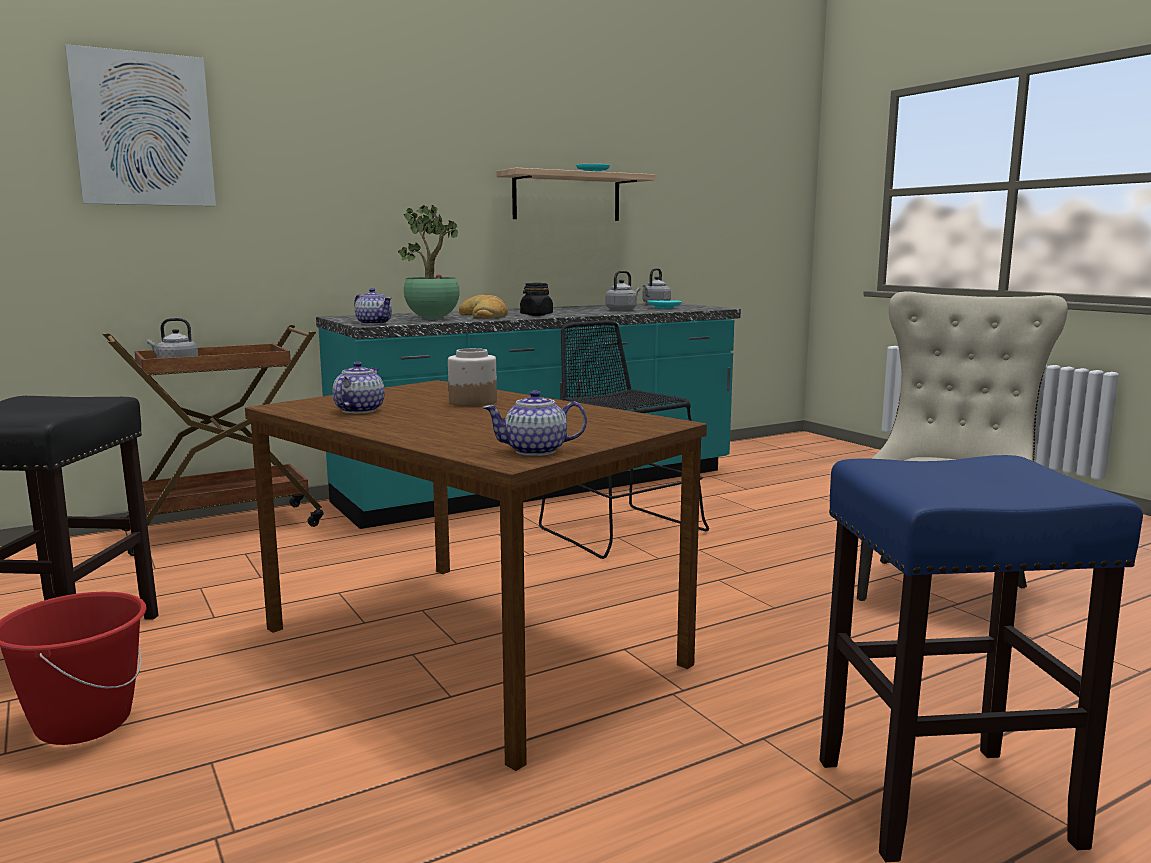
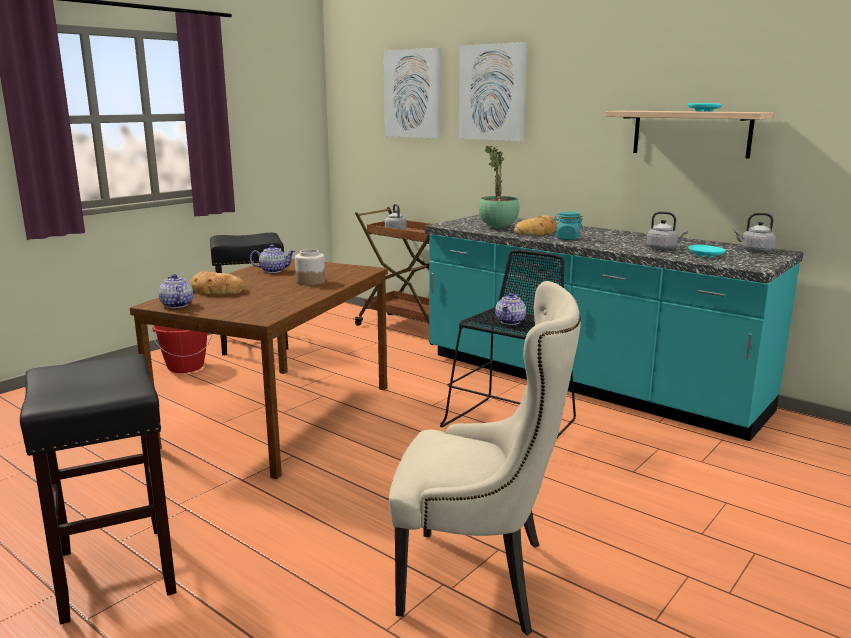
camera: 70 degrees right, 5 degrees up
teapot [354,288,392,325] -> teapot moved to [495,293,526,325]
black jar [520,283,553,316] -> turquoise jar [554,211,583,240]
blue stool [820,455,1143,862] -> black stool [20,354,177,624]
none -> bread [190,271,245,295]
none -> picture [459,42,527,141]

